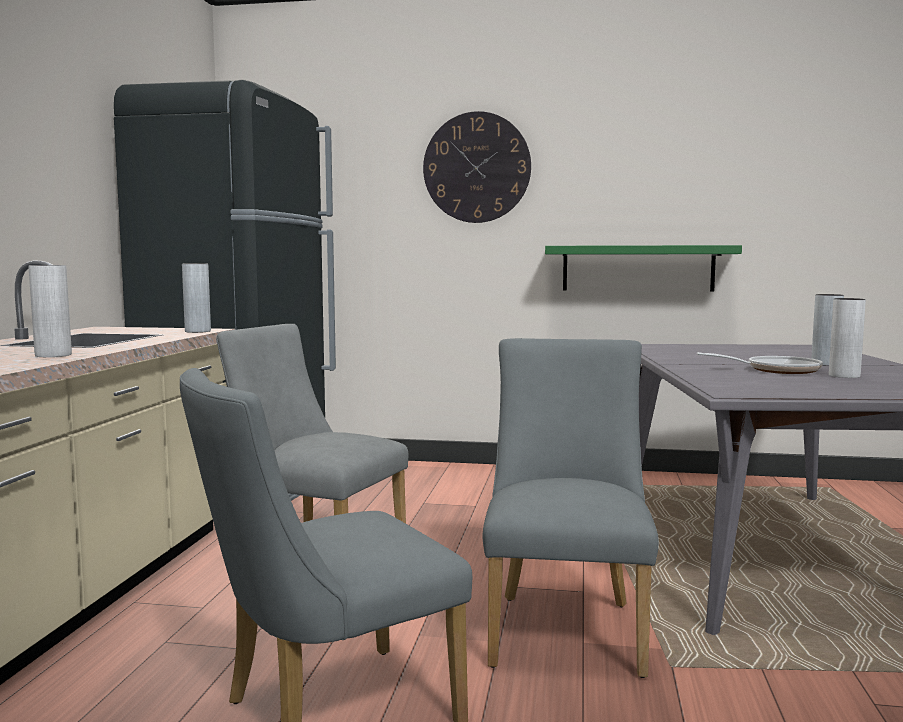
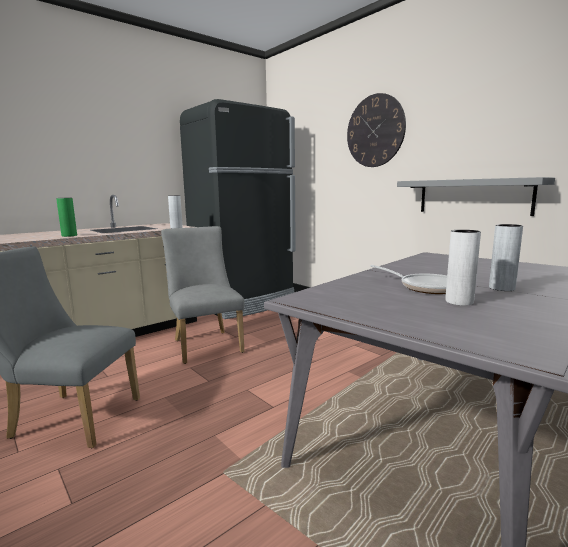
camera: 40 degrees right, 5 degrees up
white vase [29,265,72,357] -> green vase [56,198,77,237]
grey chair [483,338,659,678] -> none
green shelf [545,245,742,291] -> grey shelf [397,177,555,216]

